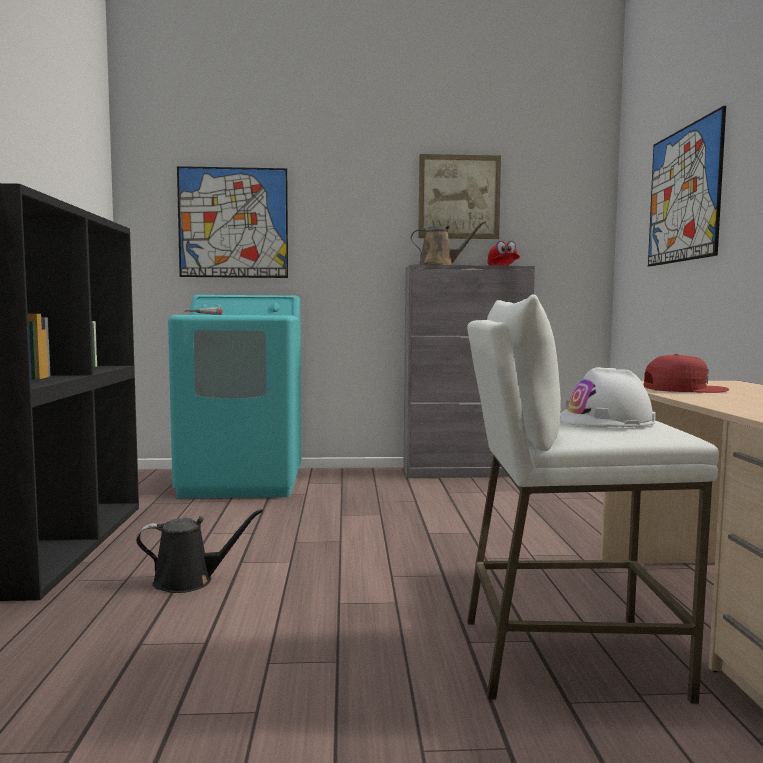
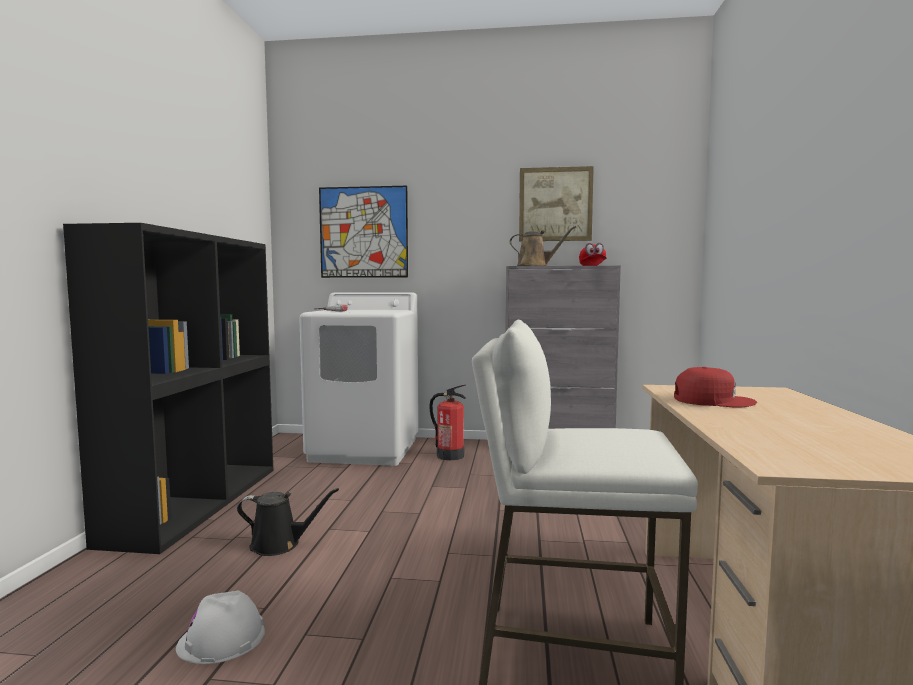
camera: 10 degrees right, 0 degrees up
turquoise washing machine [168,295,301,498] -> white washing machine [299,292,419,466]
white hard hat [560,367,656,427] -> white hard hat moved to [176,590,265,664]
picture [648,106,726,266] -> none
none -> fire extinguisher [429,385,466,460]

